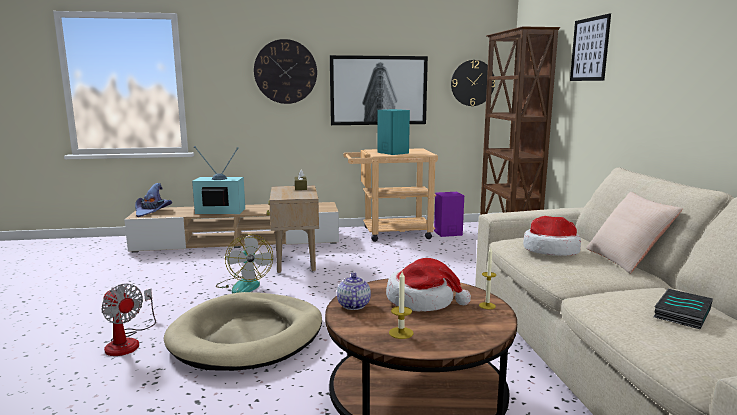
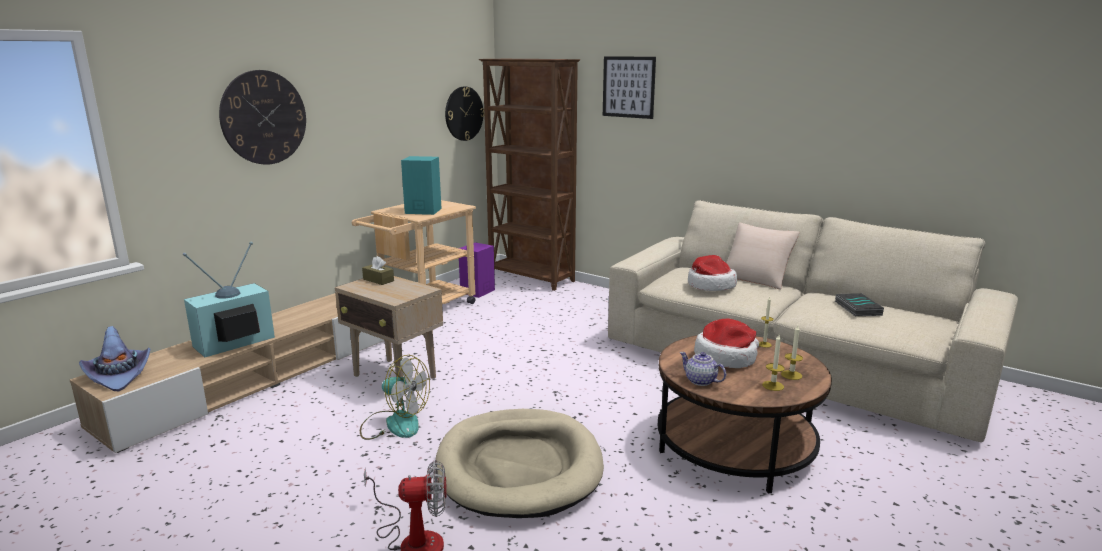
camera: 45 degrees left, 5 degrees up
picture [330,55,428,125] -> none
none -> candle [781,325,803,380]

